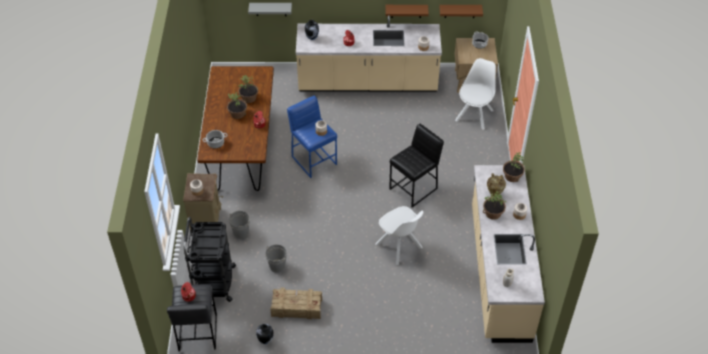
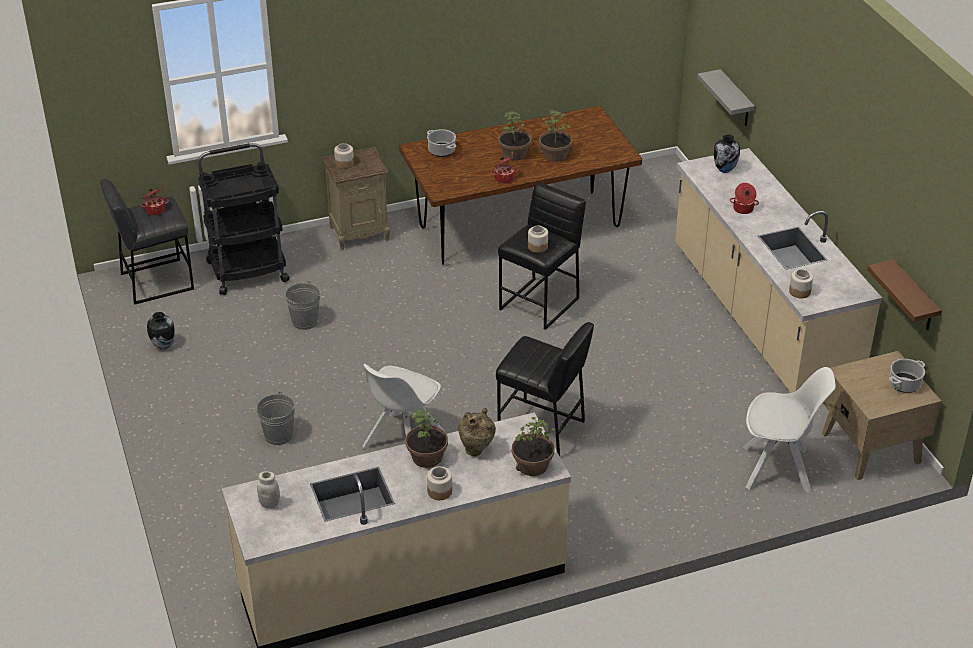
camera: 70 degrees right, 10 degrees down
grey bucket [229,211,250,238] -> grey bucket moved to [257,391,295,445]
crate [270,288,322,319] -> none
blue stool [287,95,337,178] -> black stool [498,182,586,330]
brown shelf [385,5,429,18] -> none

